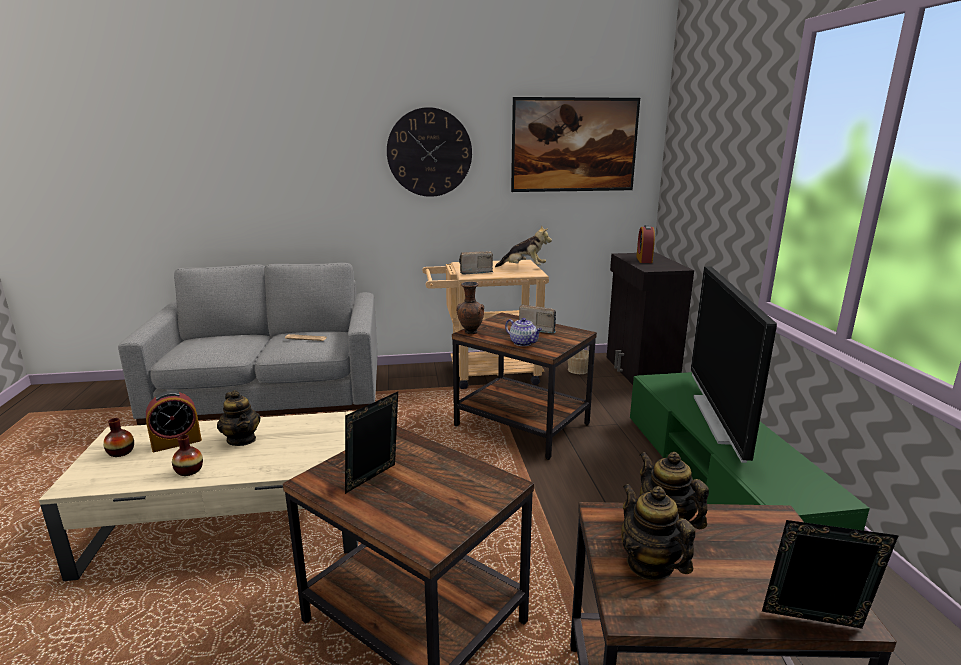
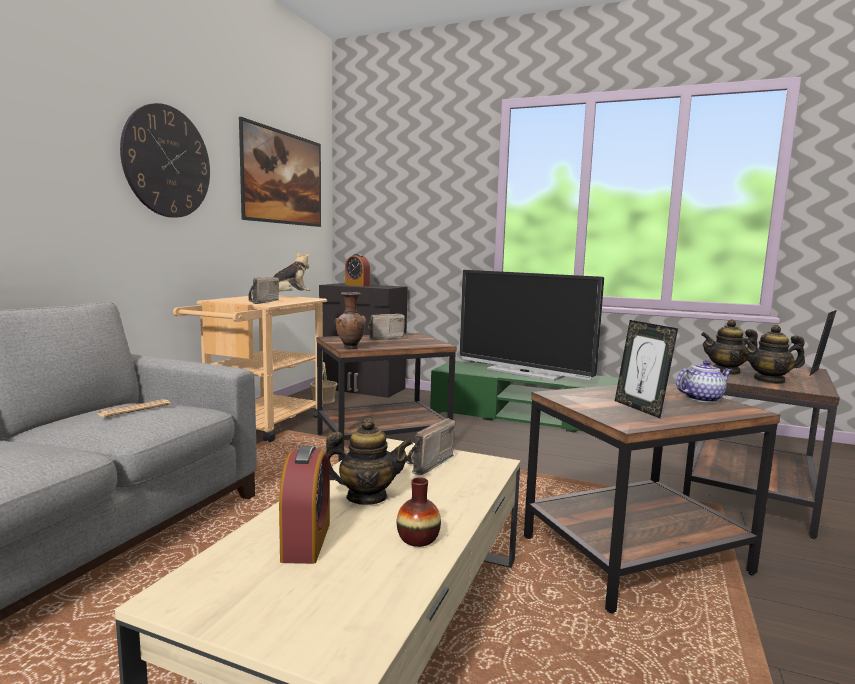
camera: 60 degrees left, 10 degrees down
vase [103,418,134,457] -> none
teapot [505,318,542,346] -> teapot moved to [676,360,732,403]
none -> radio [406,418,456,475]

